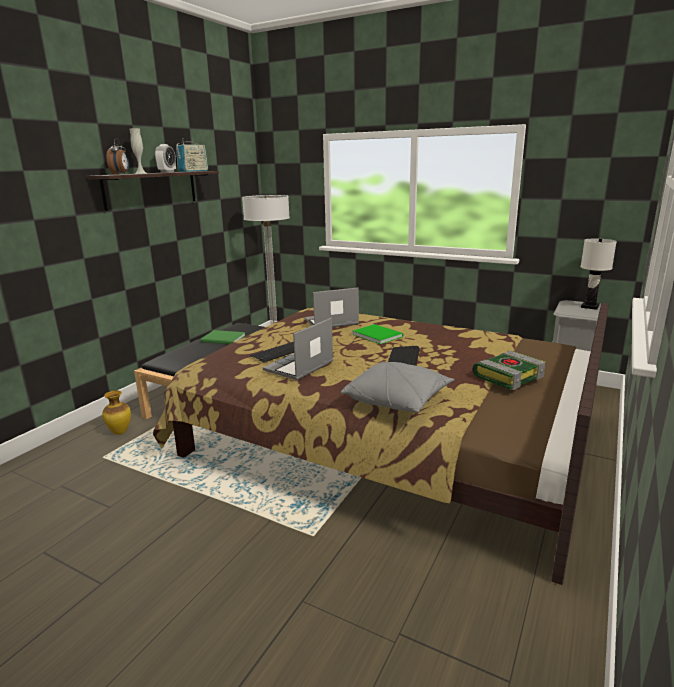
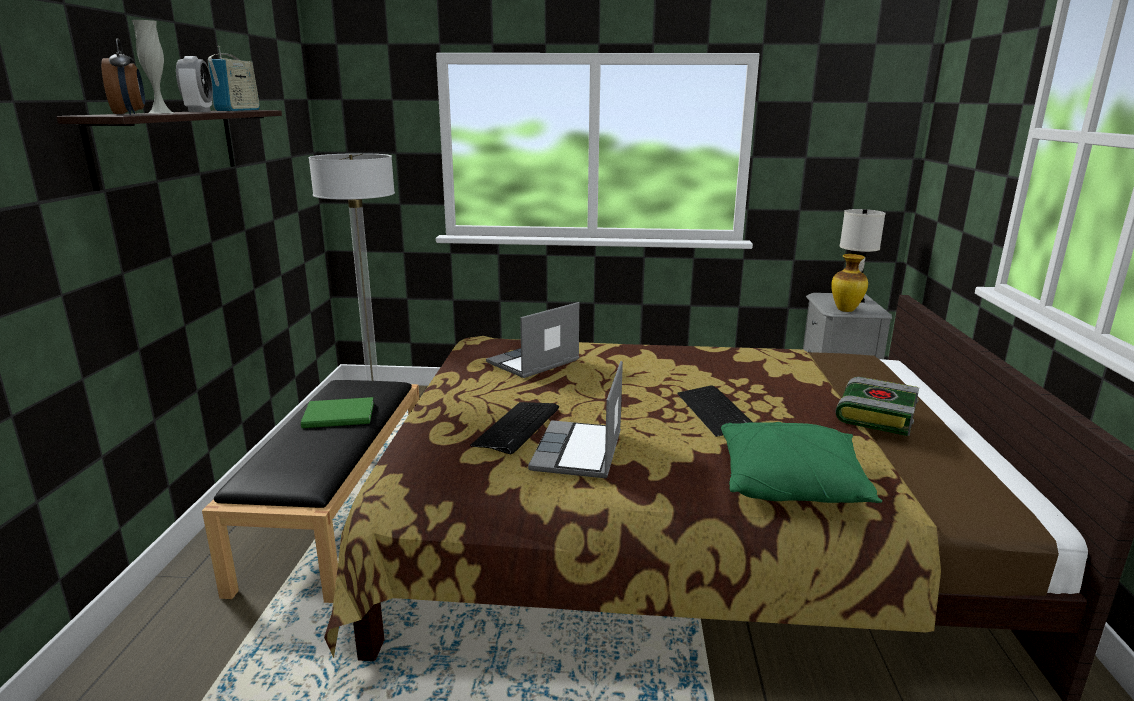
camera: 25 degrees left, 0 degrees up
vase [102,390,131,435] -> vase moved to [831,254,868,312]
grey pillow [341,362,454,413] -> green pillow [721,422,882,503]
green book [352,324,403,344] -> none

